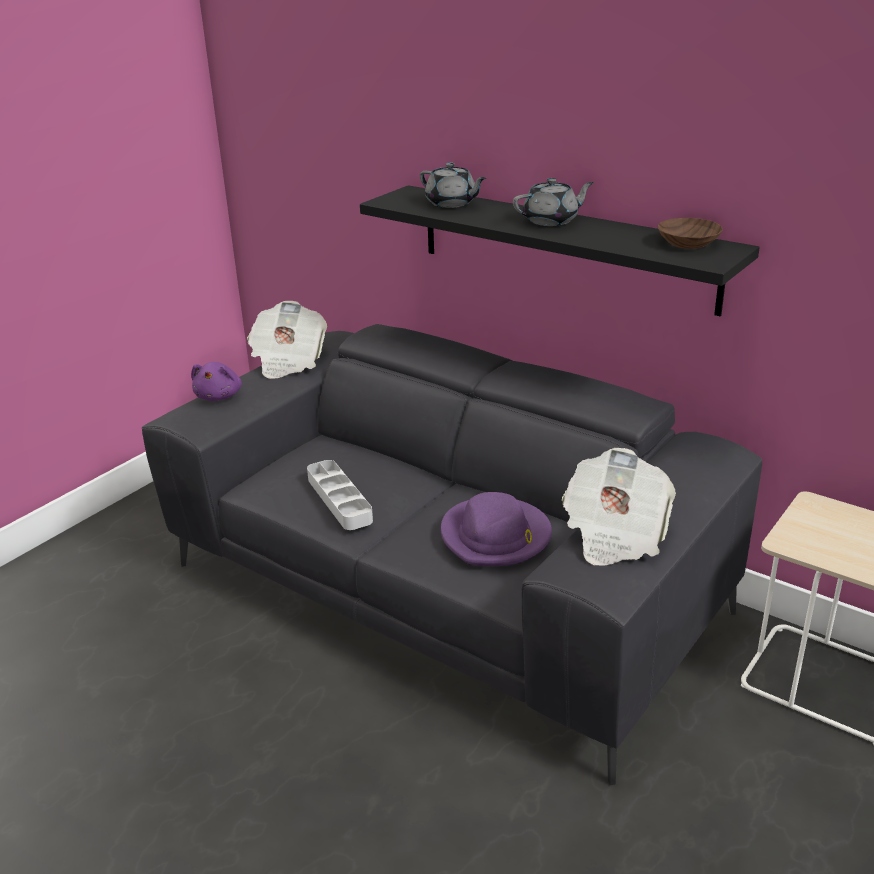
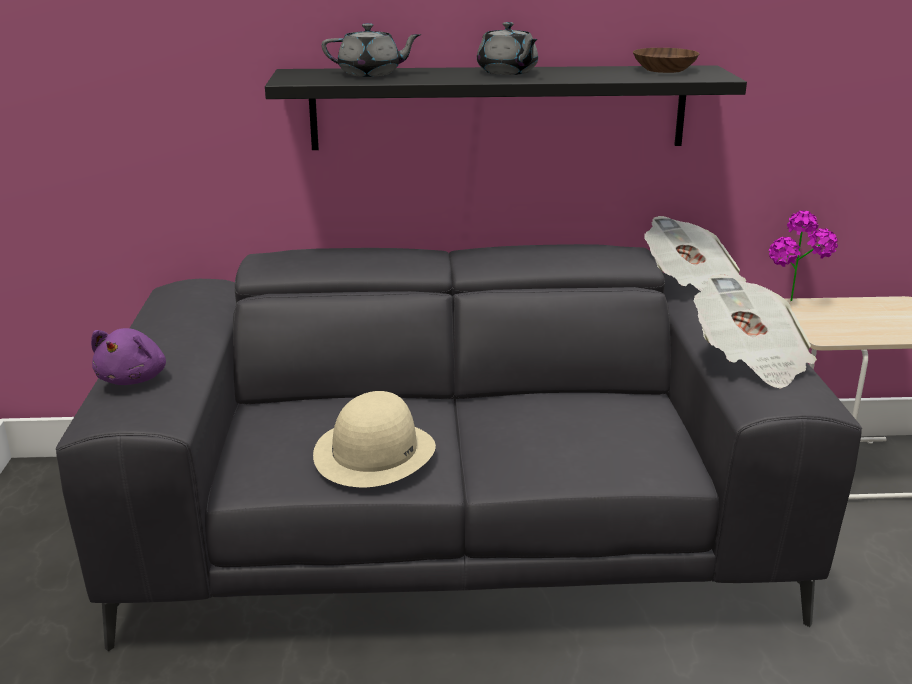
camera: 40 degrees left, 5 degrees down
purple plush toy [191,362,242,401] -> purple plush toy turned 45 degrees clockwise [91,328,166,385]
newspaper [247,301,327,379] -> newspaper moved to [644,216,746,292]
grey tray [307,460,373,530] -> beige hat [313,391,436,487]
purple hat [441,492,552,566] -> none
grey teapot [513,178,594,226] -> grey teapot turned 120 degrees clockwise [477,22,538,75]
none -> potted plant [769,210,838,301]

